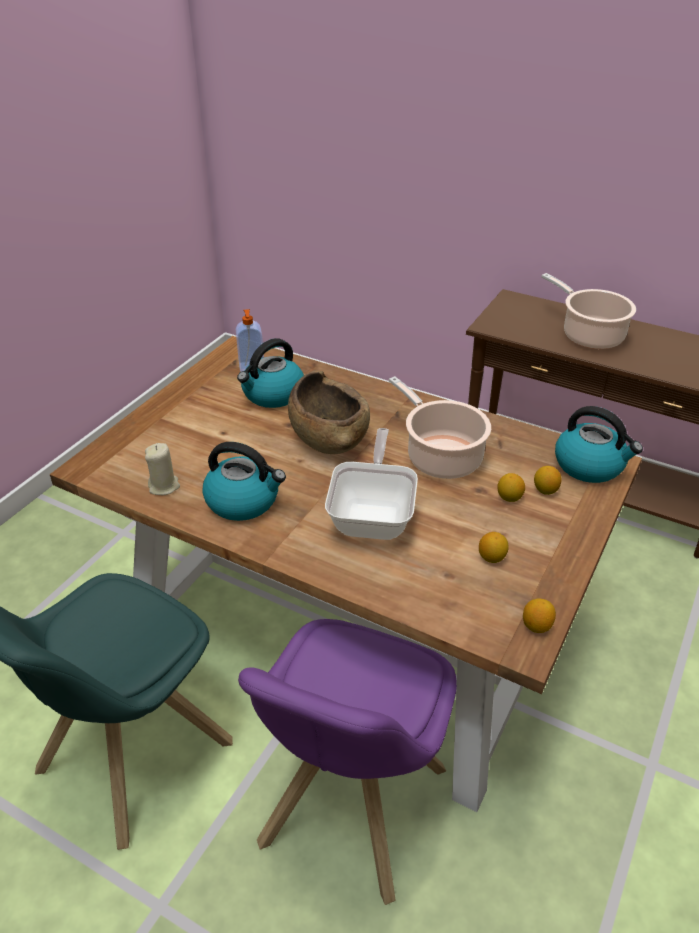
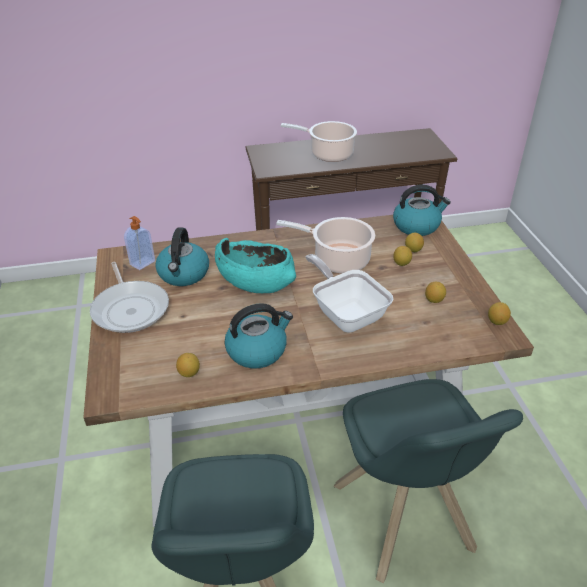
camera: 40 degrees left, 0 degrees up
beige candle [145,443,180,495] -> lemon [176,353,200,377]
purple chair [238,619,457,905] -> turquoise chair [334,379,523,583]
brown bowl [288,370,370,454] -> turquoise bowl [215,238,296,293]
none -> frying pan [90,262,169,333]

